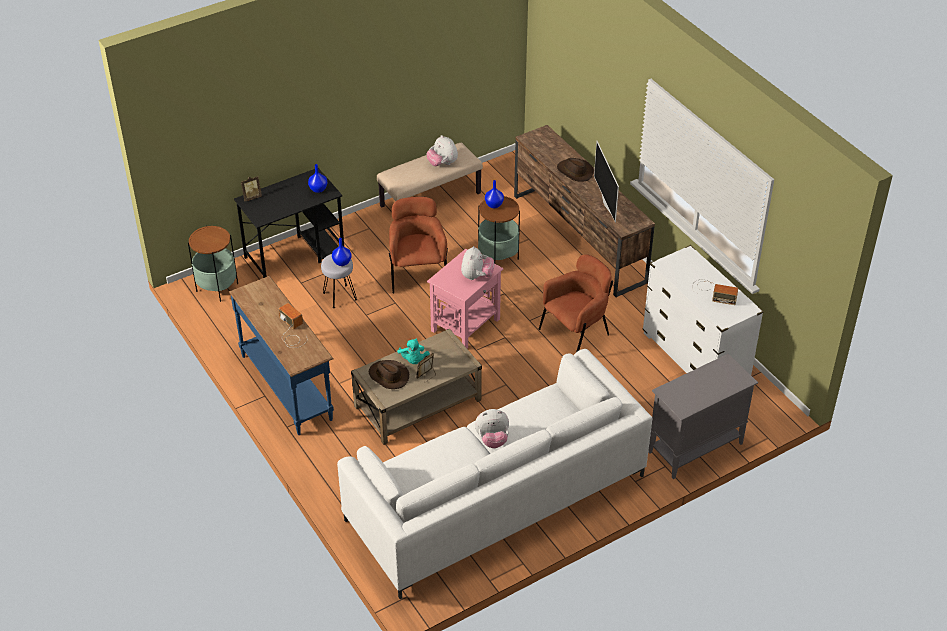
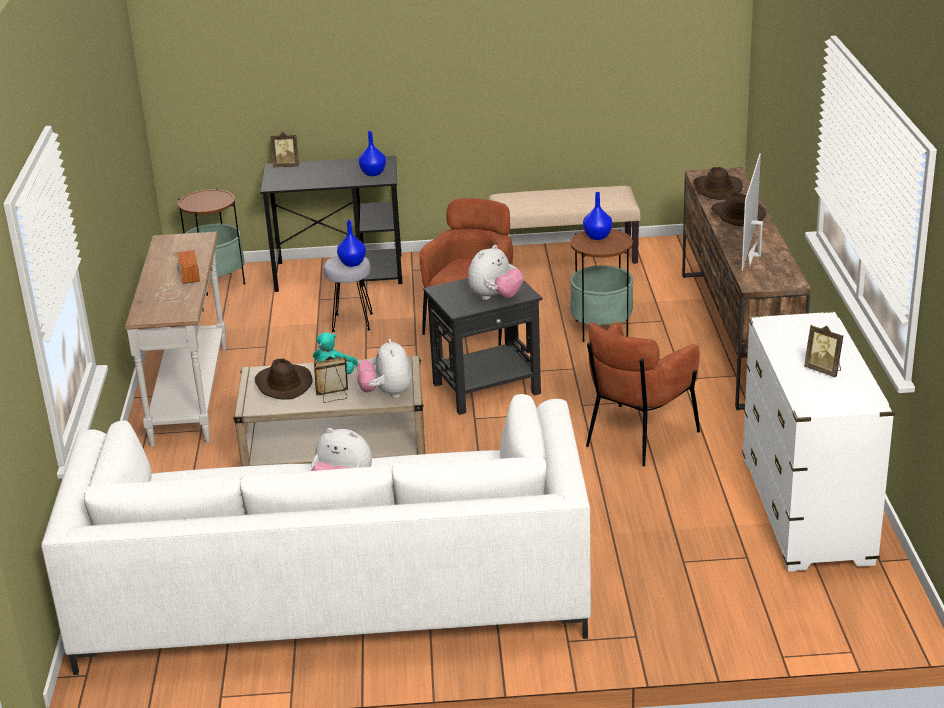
camera: 30 degrees right, 15 degrees down
blue console table [229,276,334,435] -> white console table [125,232,226,447]
plush toy [427,135,458,166] -> plush toy moved to [357,339,412,398]
pink side table [427,249,503,349] -> black side table [423,278,543,415]
brown armchair [539,255,613,352] -> brown armchair turned 135 degrees clockwise [586,322,700,466]
grey cabinet [648,354,758,479] -> none
radio [692,279,738,305] -> picture frame [804,325,844,377]
none -> brown hat [693,167,743,200]

